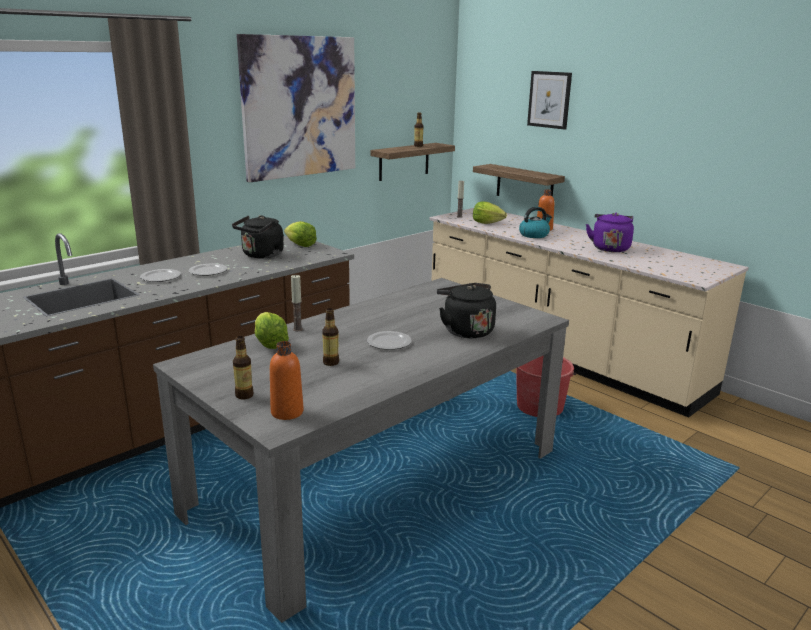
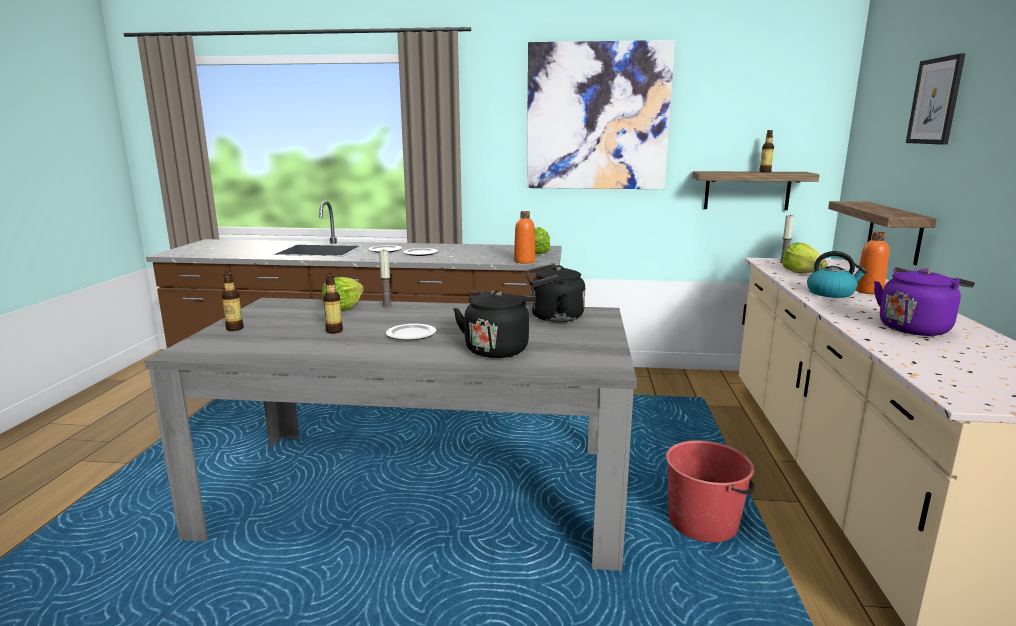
camera: 50 degrees right, 5 degrees down
black kettle [232,215,284,258] -> black kettle moved to [525,264,585,322]
orange bottle [270,341,304,420] -> orange bottle moved to [514,211,535,263]

